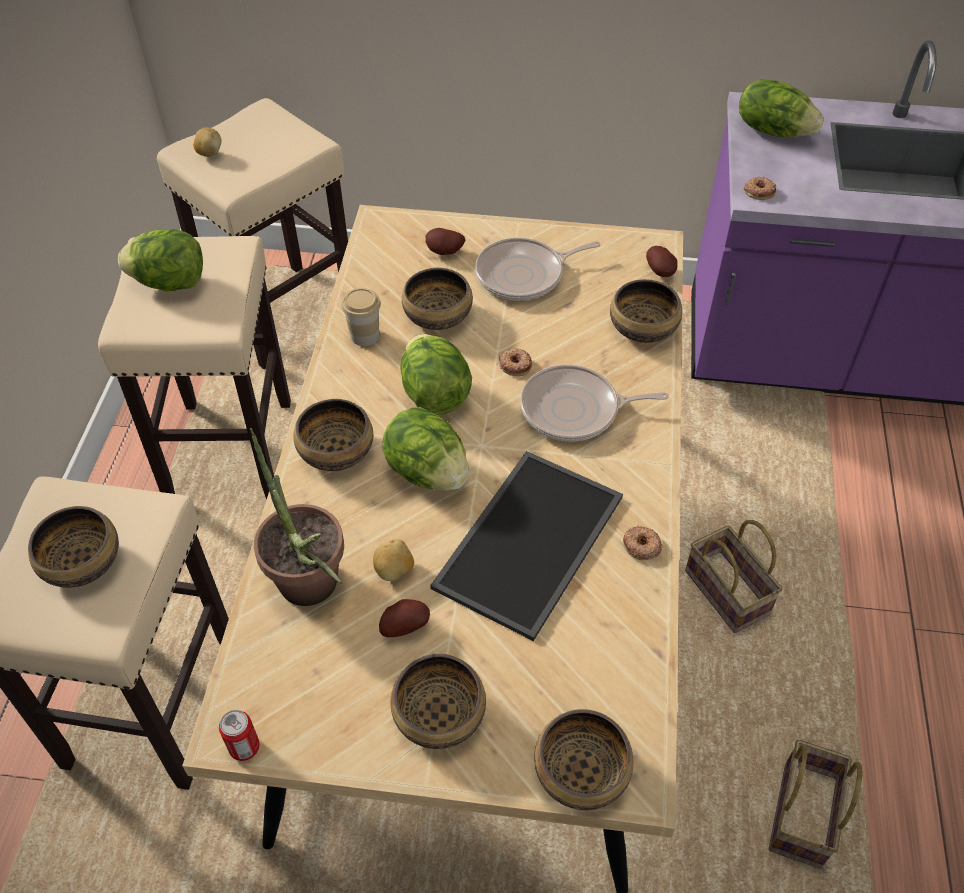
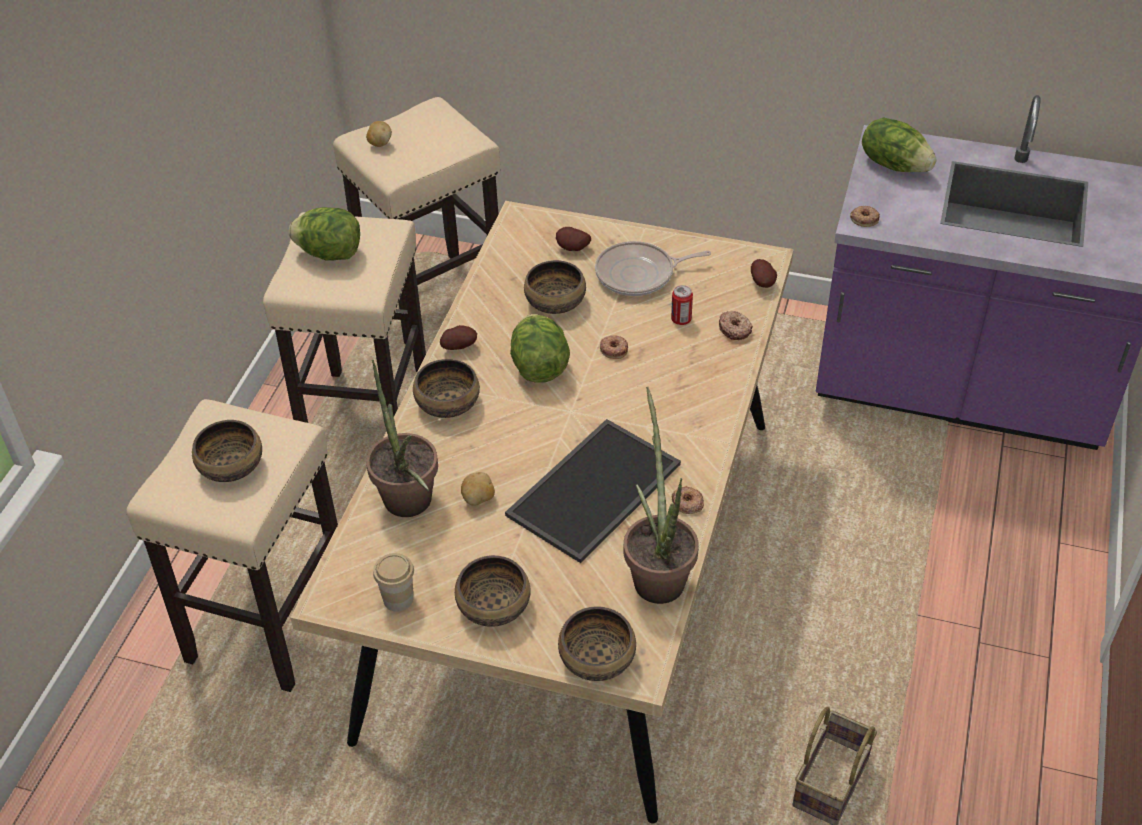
camera: 10 degrees right, 5 degrees down
can [219,710,260,761] -> can moved to [671,285,693,325]
cup [341,288,381,346] -> cup moved to [373,553,414,612]
potato [379,599,430,637] -> potato moved to [440,325,477,350]
lettuce [383,407,469,491] -> none
frying pan [520,365,669,442] -> none
bowl [610,279,682,343] -> donut [719,311,753,340]
basket [685,520,782,633] -> none
none -> potted plant [624,387,699,604]

